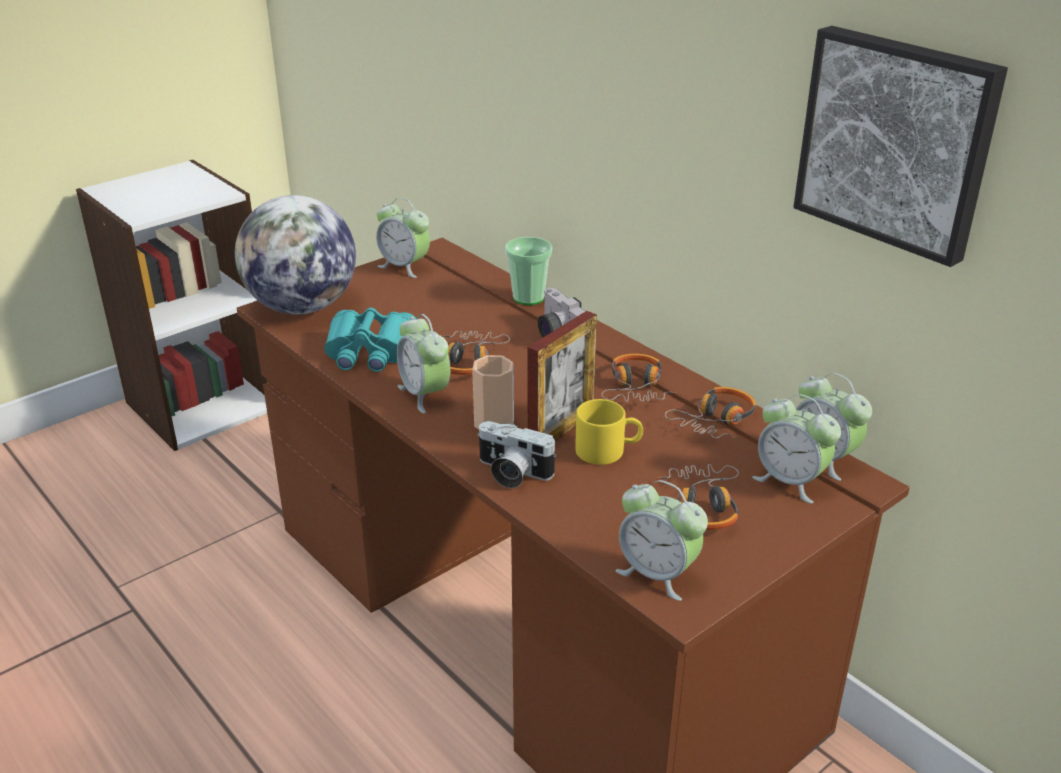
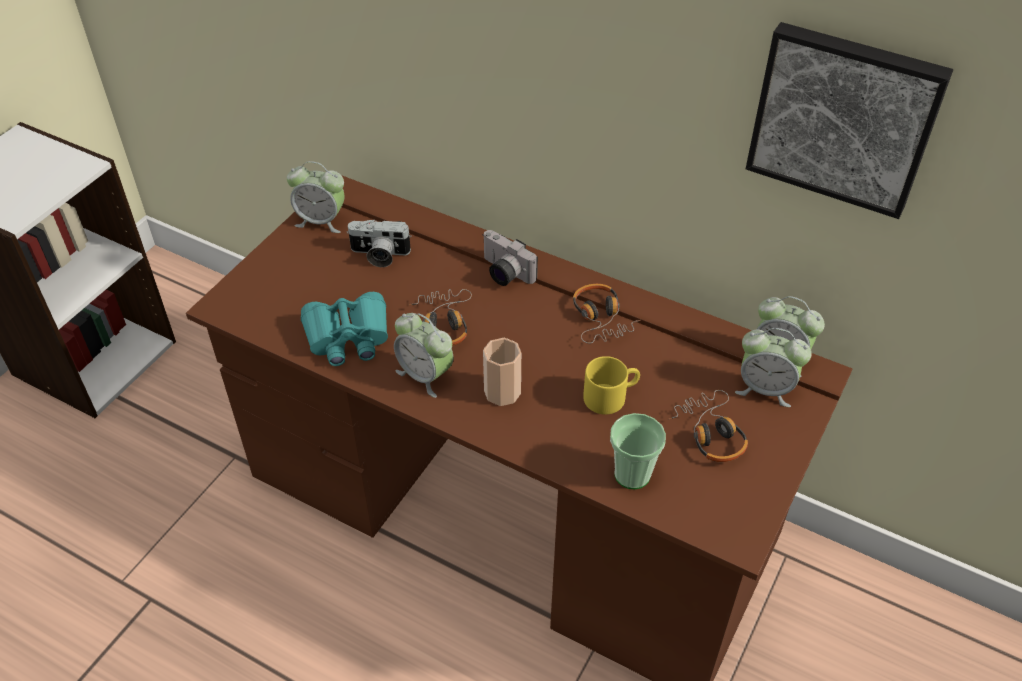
camera: 20 degrees left, 15 degrees up
globe [235,195,356,314] -> none
camera [477,421,557,488] -> camera moved to [347,220,412,267]
cup [505,237,552,305] -> cup moved to [610,413,666,489]
picture frame [528,311,597,441] -> none
alarm clock [615,480,708,601] -> none
headphones [665,387,756,438] -> none

